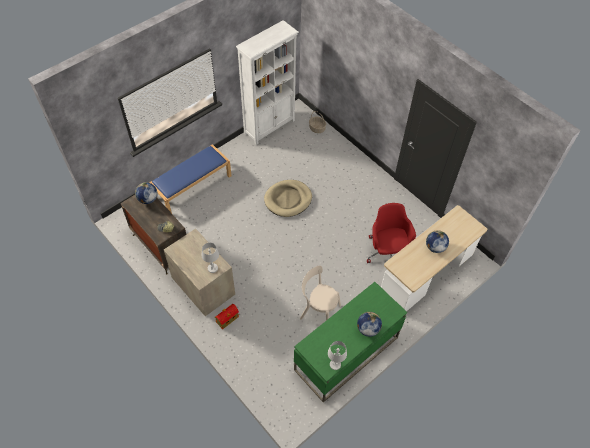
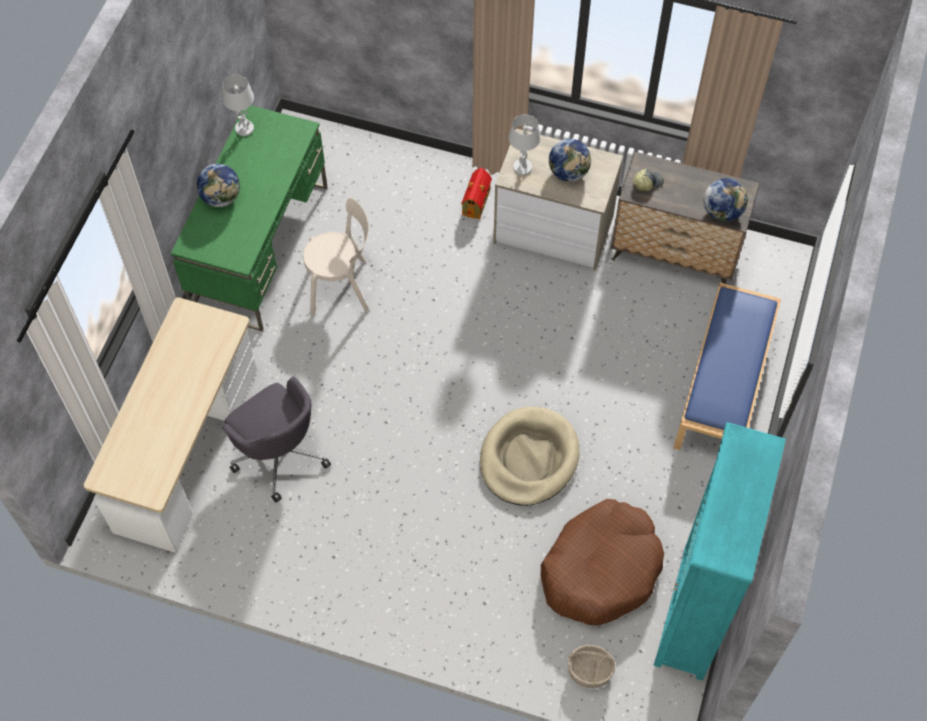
camera: 150 degrees right, 5 degrees up
white bookcase [236,20,299,145] -> turquoise bookcase [654,422,786,681]
red office chair [367,203,416,263] -> grey office chair [222,377,331,502]
globe [426,230,449,253] -> globe moved to [549,139,592,182]
none -> brown dog bed [541,499,664,625]

